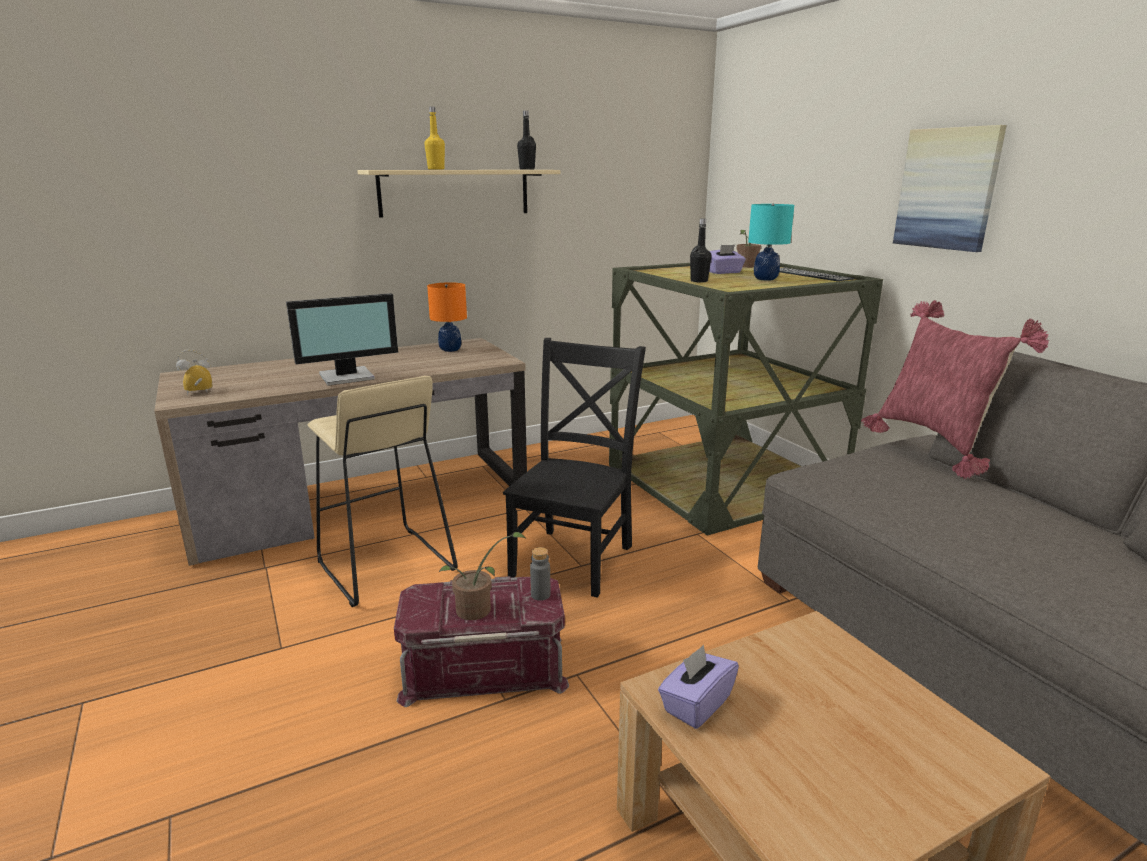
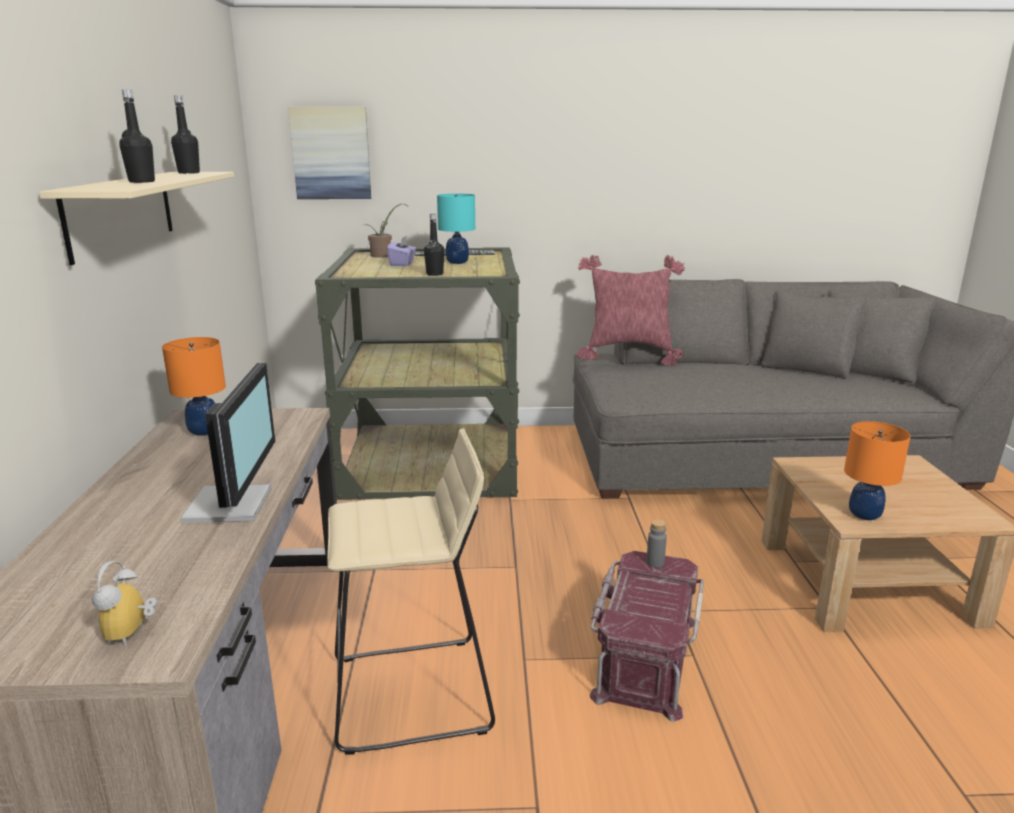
camera: 65 degrees left, 0 degrees up
yellow bottle [424,106,445,170] -> black bottle [119,89,155,183]
potted plant [439,532,526,620] -> none
black chair [503,338,646,598] -> none
purple tissue box [658,645,739,729] -> orange table lamp [844,421,911,520]
picture [893,125,1007,252] -> picture moved to [288,107,371,199]

